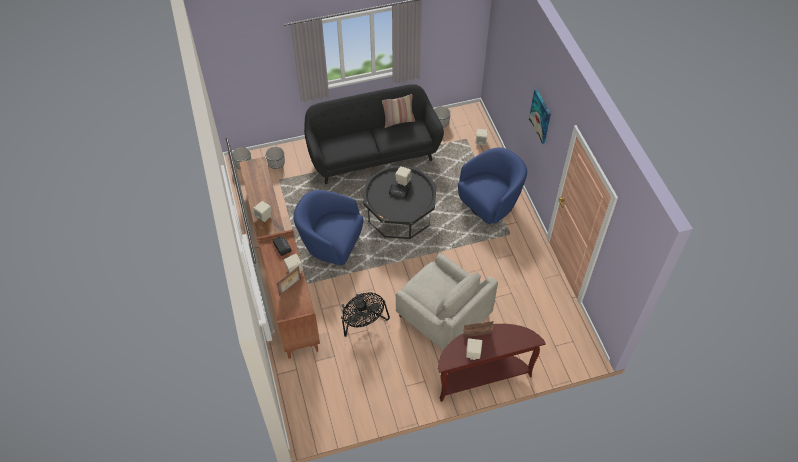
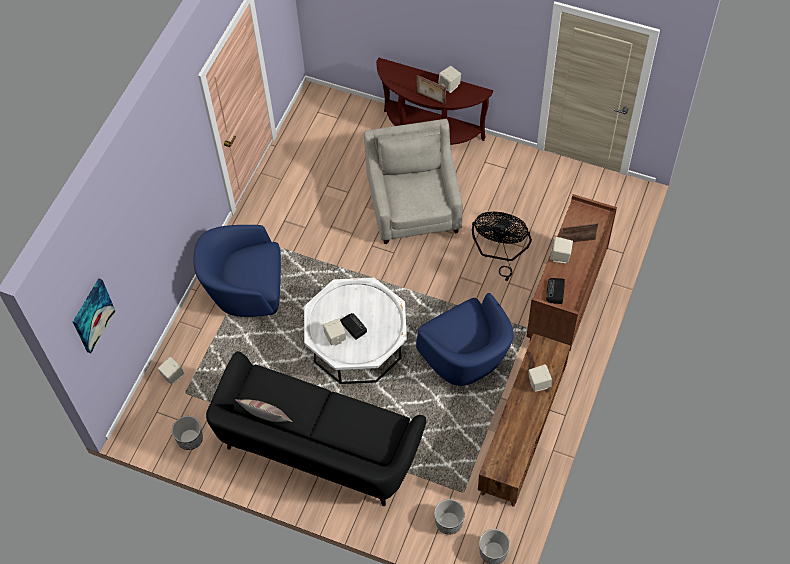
camera: 140 degrees left, 5 degrees up
black coffee table [363,165,437,239] -> white coffee table [304,278,407,384]
picture [529,89,551,144] -> picture moved to [73,278,116,353]

